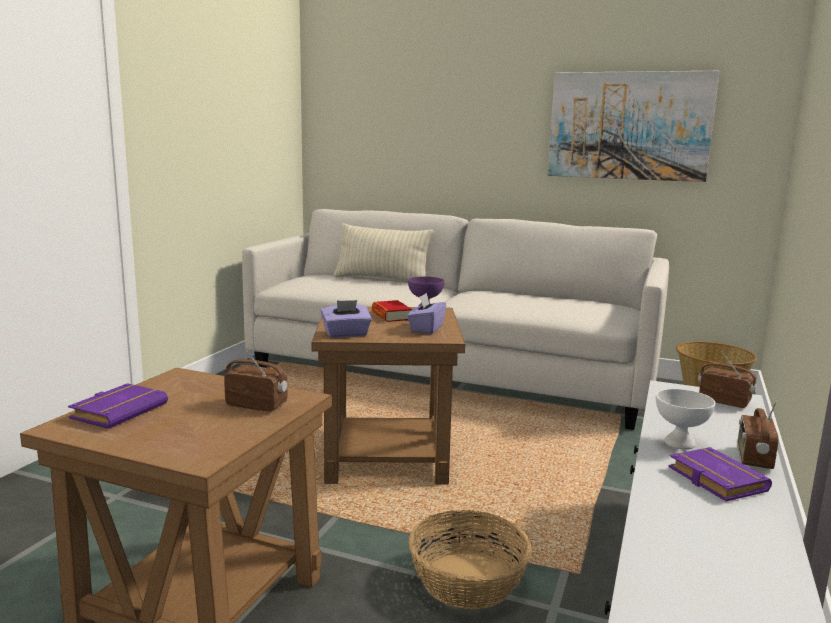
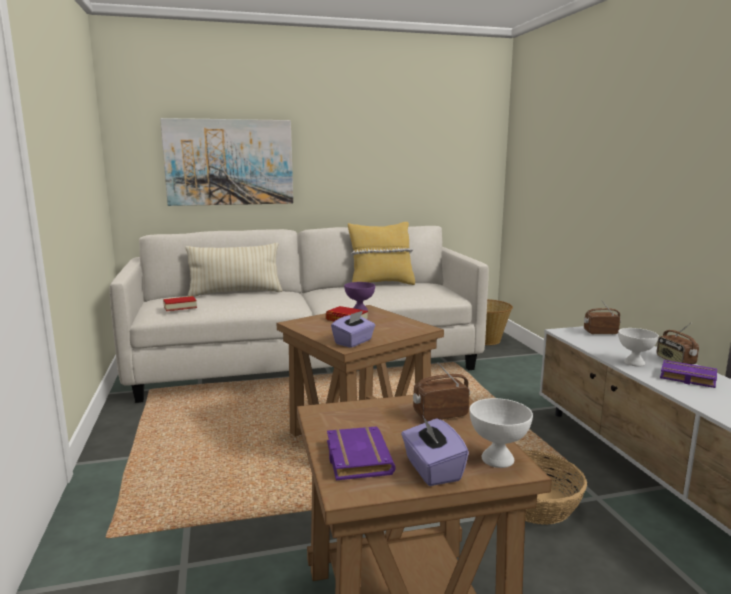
camera: 35 degrees left, 0 degrees up
purple tissue box [407,293,446,334] -> purple tissue box moved to [401,415,469,486]
picture [548,71,719,182] -> picture moved to [160,118,293,206]
none -> book [163,296,197,311]
none -> yellow pillow [348,222,415,285]
none -> white bowl [469,398,533,468]

